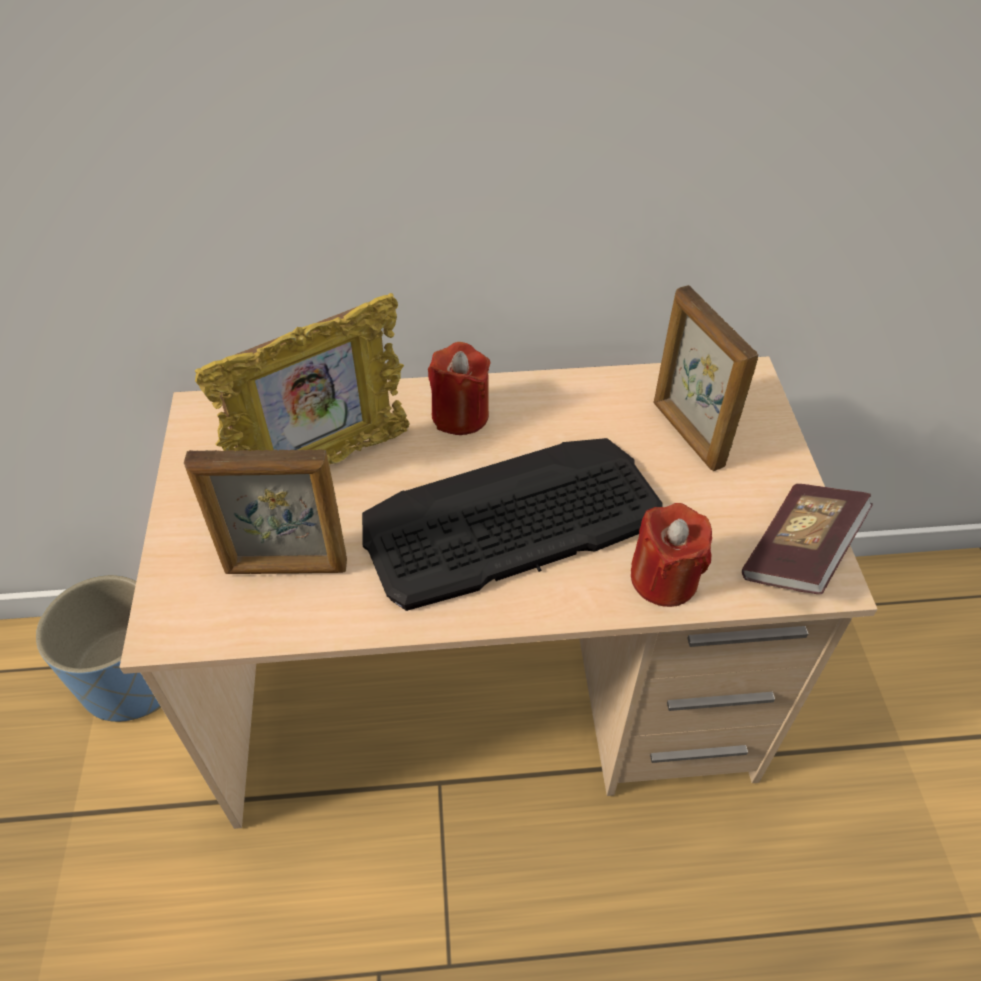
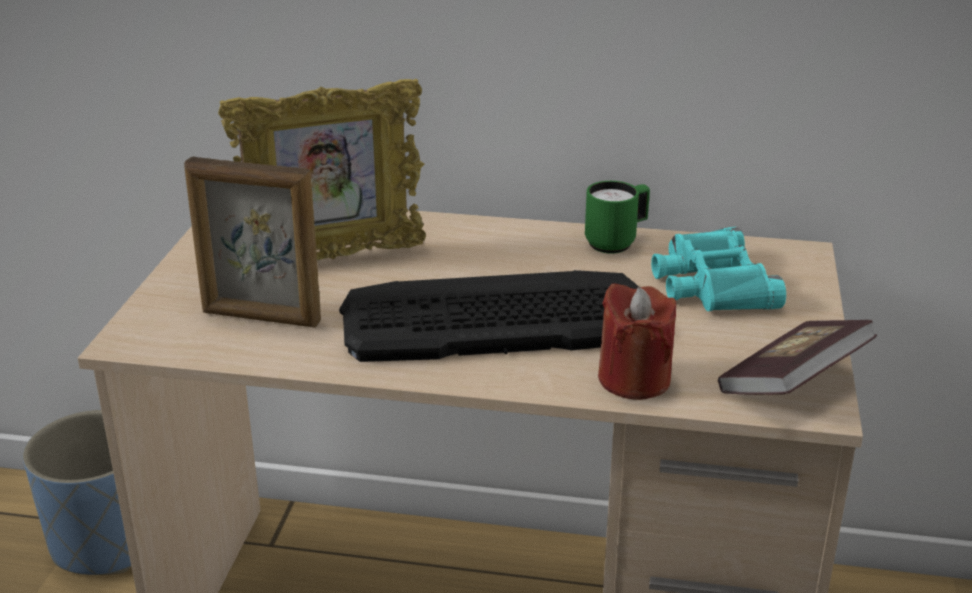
camera: 15 degrees right, 20 degrees down
red candle [428,342,490,435] -> none
picture frame [653,285,759,471] -> turquoise binoculars [651,227,786,311]
none -> green mug [585,181,650,254]

